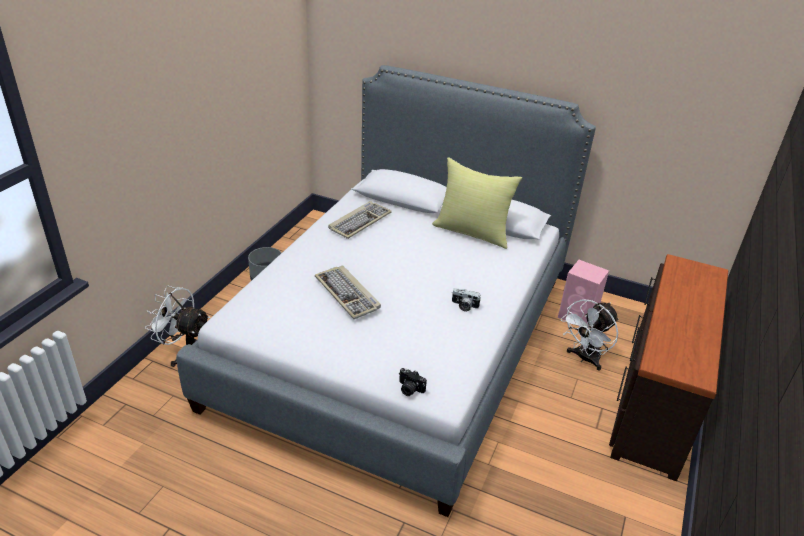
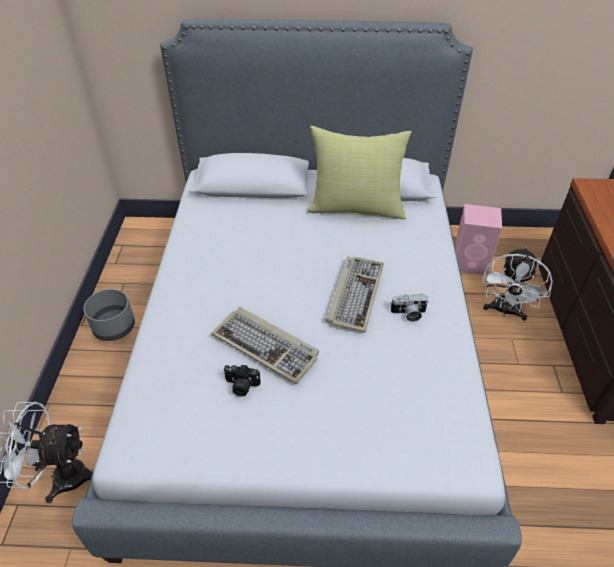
camera: 20 degrees left, 10 degrees up
keyboard [328,201,392,239] -> keyboard moved to [326,256,384,333]
camera [399,368,427,396] -> camera moved to [223,364,261,397]

